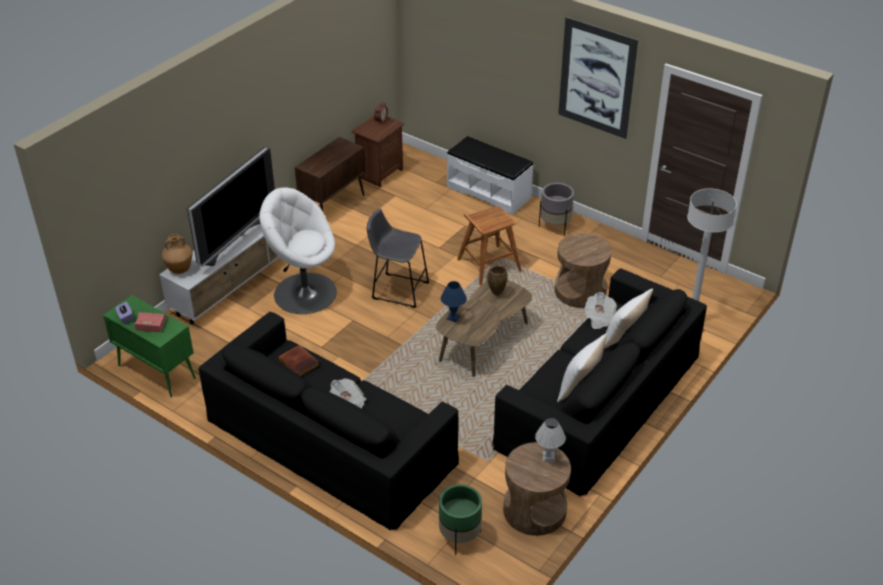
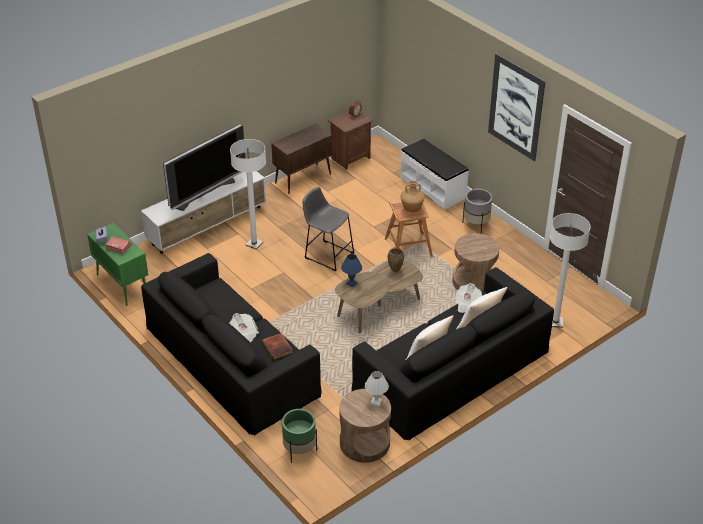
camera: 15 degrees right, 0 degrees up
brown vase [161,234,193,274] -> brown vase moved to [400,181,425,212]
white armchair [259,187,337,314] -> white floor lamp [230,139,266,249]
book [278,345,320,376] -> book moved to [262,333,293,360]

